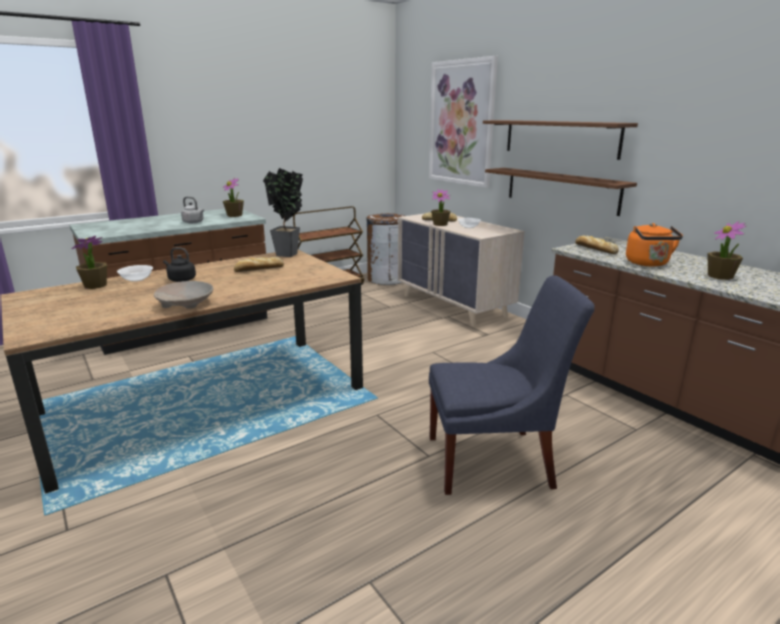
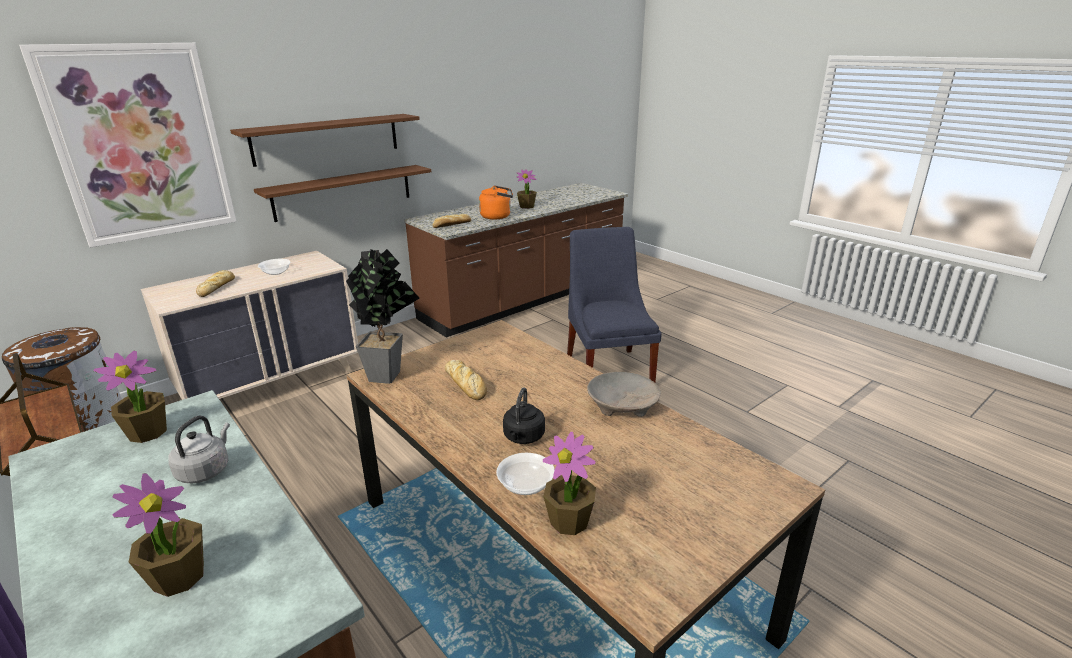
camera: 95 degrees left, 5 degrees up
potted plant [431,189,451,226] -> potted plant moved to [112,473,204,597]

